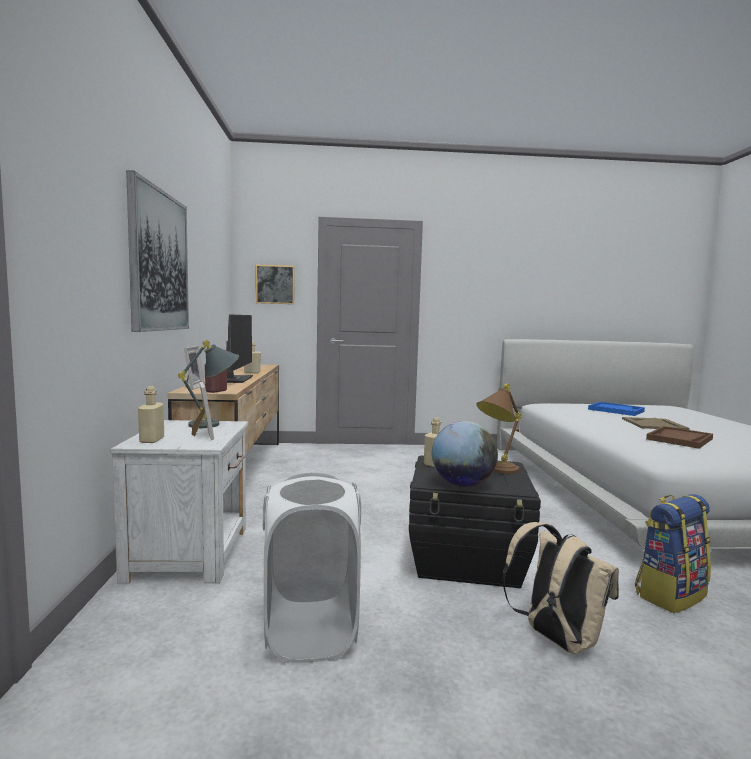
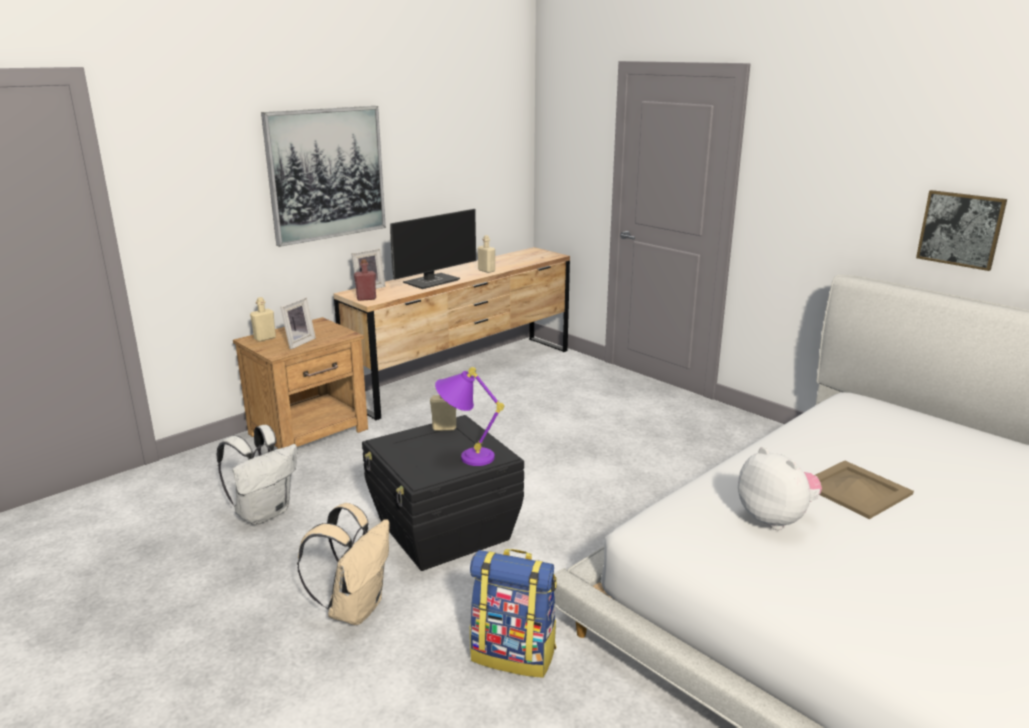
camera: 50 degrees right, 15 degrees up
white nightstand [110,420,248,584] -> brown nightstand [233,317,368,449]
grey table lamp [178,340,239,428] -> none
picture [256,265,295,304] -> picture moved to [916,190,1007,271]
white laundry basket [263,473,361,663] -> white backpack [217,425,297,525]
globe [432,421,498,487] -> none
brown table lamp [477,384,522,474] -> purple table lamp [435,367,504,466]
blue tray [588,402,645,416] -> none
brown tray [646,426,713,449] -> plush toy [738,447,822,530]

